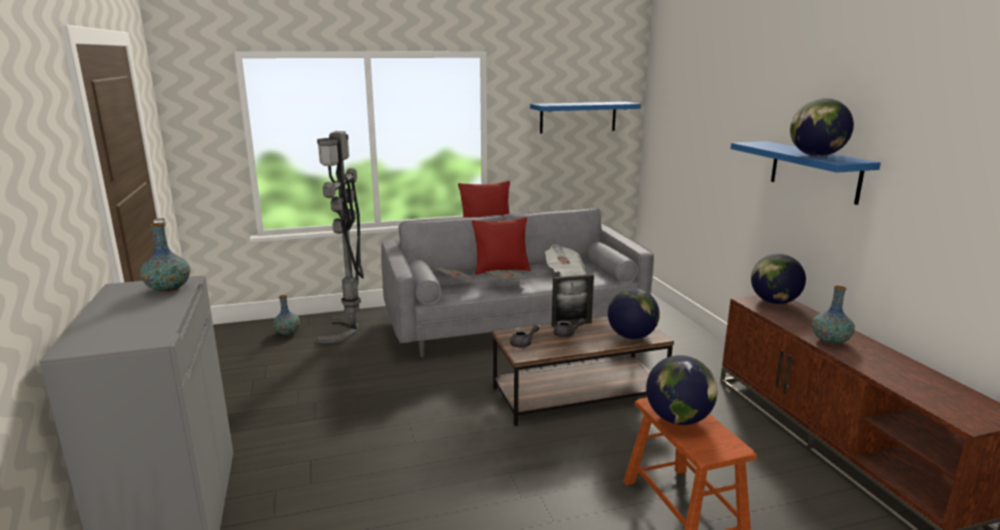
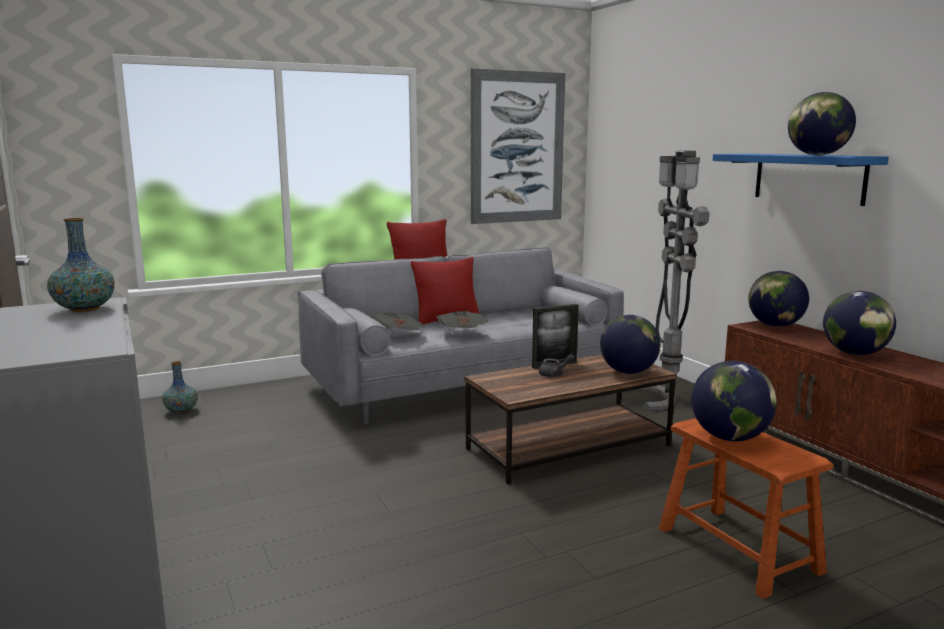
camera: 10 degrees left, 5 degrees down
grey floor lamp [317,131,364,344] -> grey floor lamp moved to [641,151,709,411]
grey teapot [510,325,539,348] -> none
blue shelf [530,102,641,134] -> picture [471,68,565,224]
newspaper [545,245,586,276] -> none
vase [812,286,855,345] -> globe [823,291,896,355]

